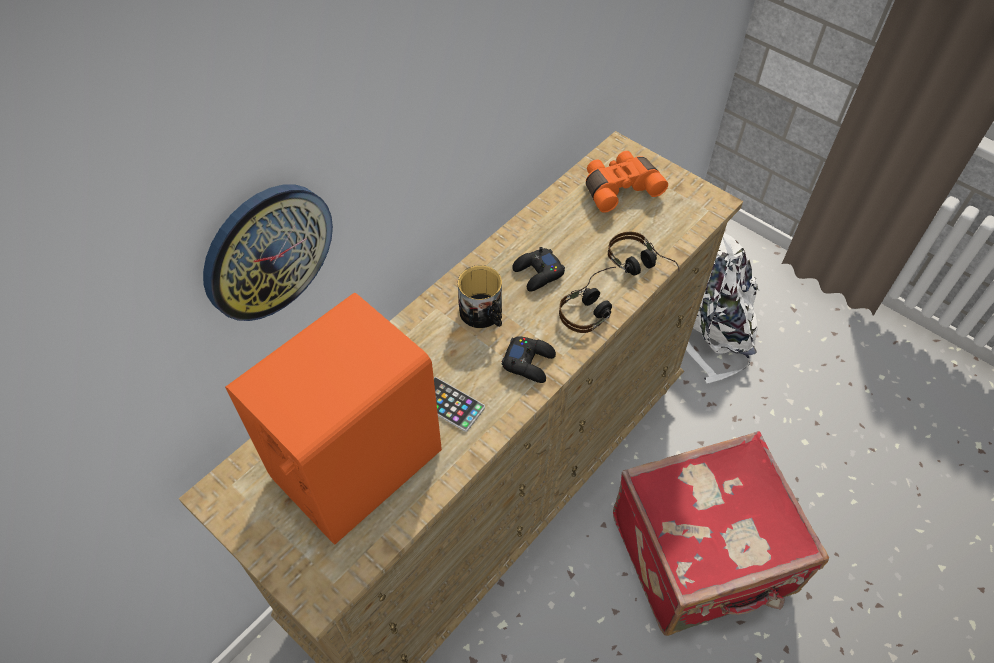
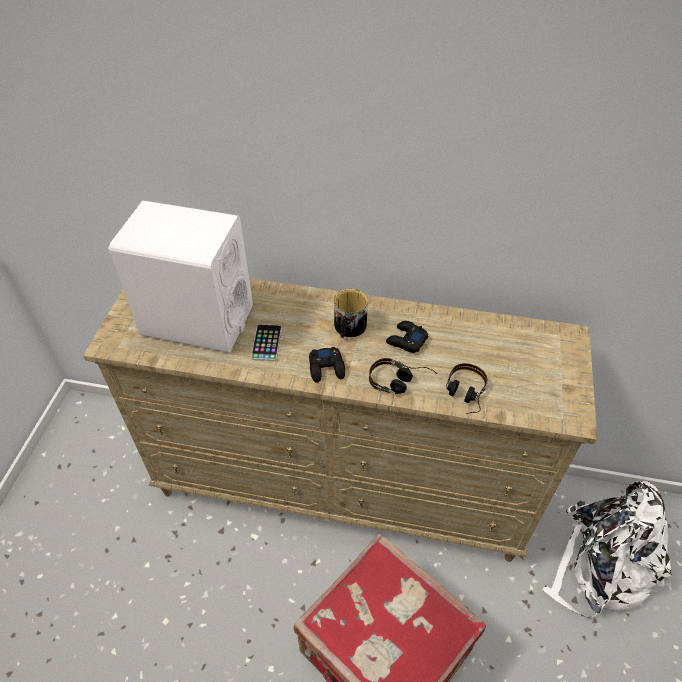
camera: 60 degrees right, 5 degrees down
wall clock [203,185,333,321] -> none
orange speaker [225,293,442,544] -> white speaker [108,201,253,353]
orange binoculars [586,151,668,213] -> none

